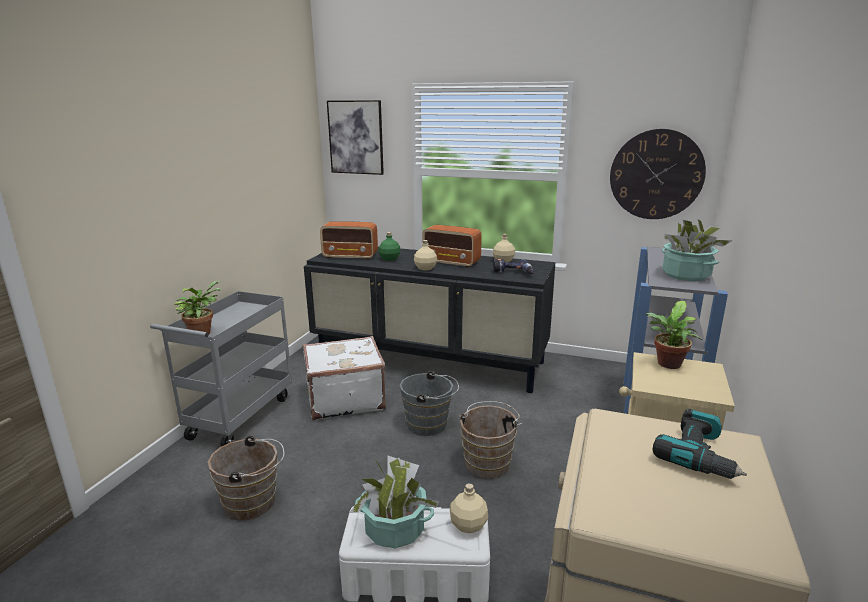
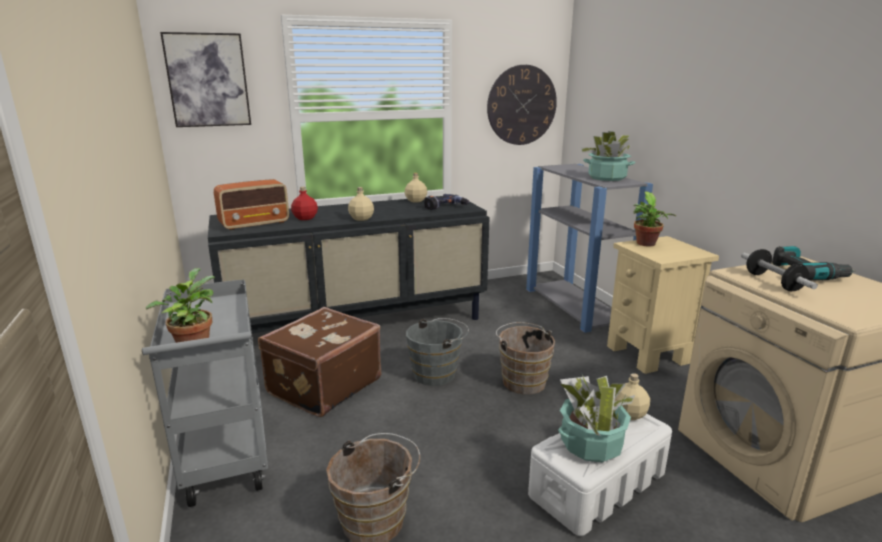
camera: 40 degrees left, 0 degrees up
white suitcase [303,336,386,420] -> brown suitcase [258,307,381,417]
green bottle [378,232,401,261] -> red bottle [291,187,318,220]
radio [422,225,482,268] -> none
none -> dumbbell [741,249,818,291]

